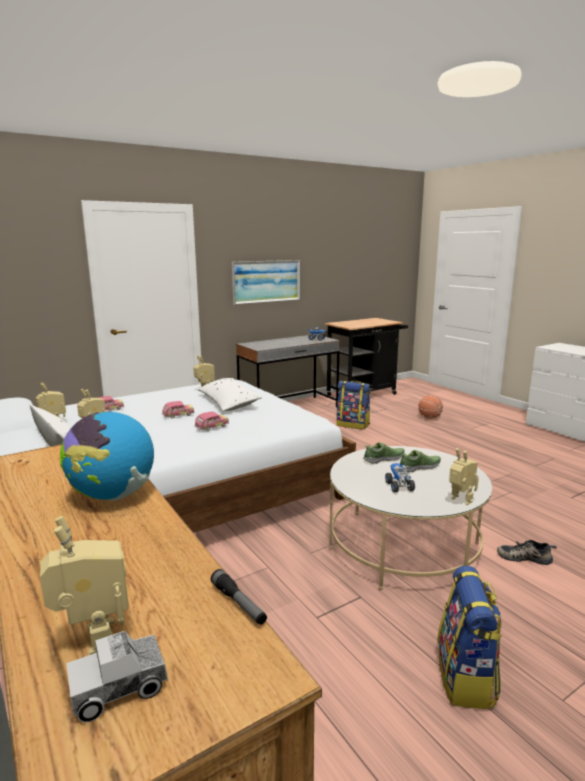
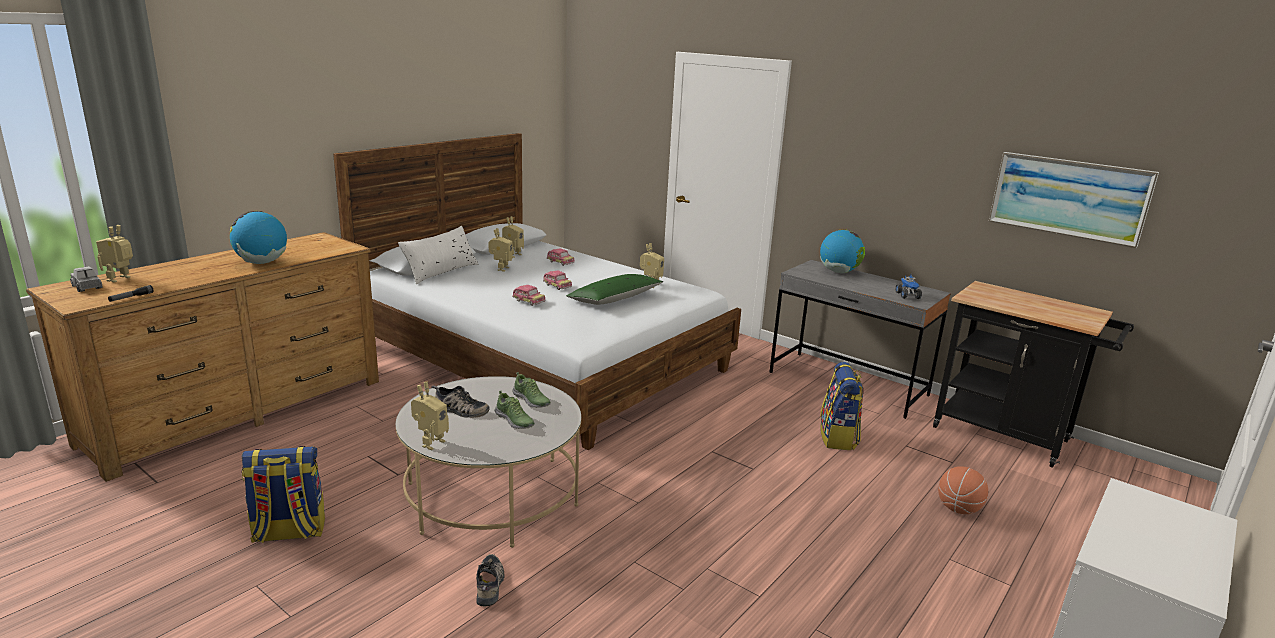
camera: 70 degrees right, 5 degrees up
toy robot [40,516,129,655] -> toy robot turned 150 degrees clockwise [96,225,133,283]
white pillow [198,378,262,411] -> green pillow [566,274,663,305]
picture [232,260,301,305] -> picture moved to [989,152,1159,248]
toy truck [385,463,415,493] -> shoe [432,385,490,418]
none -> globe [820,229,865,273]

